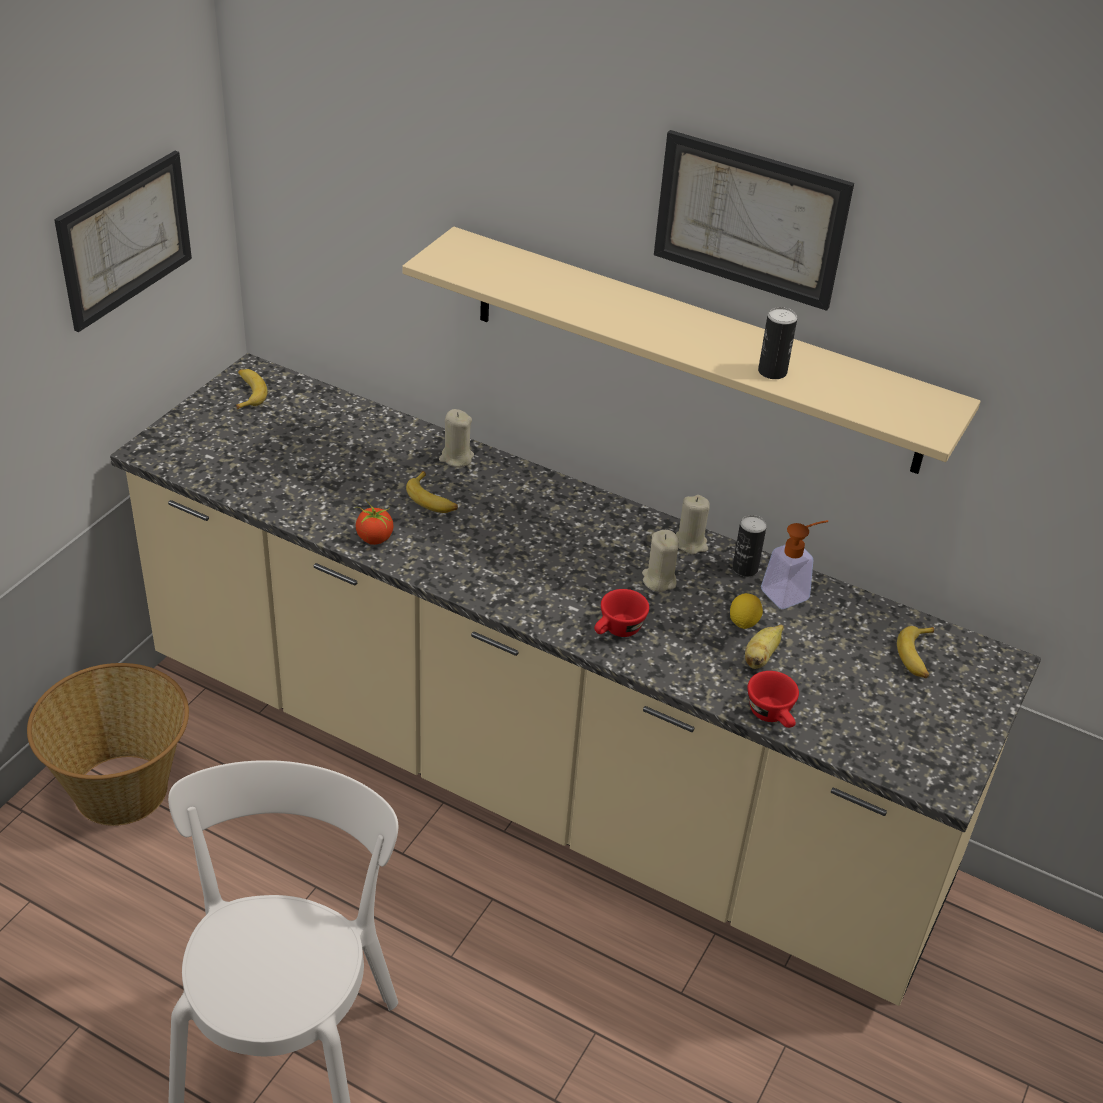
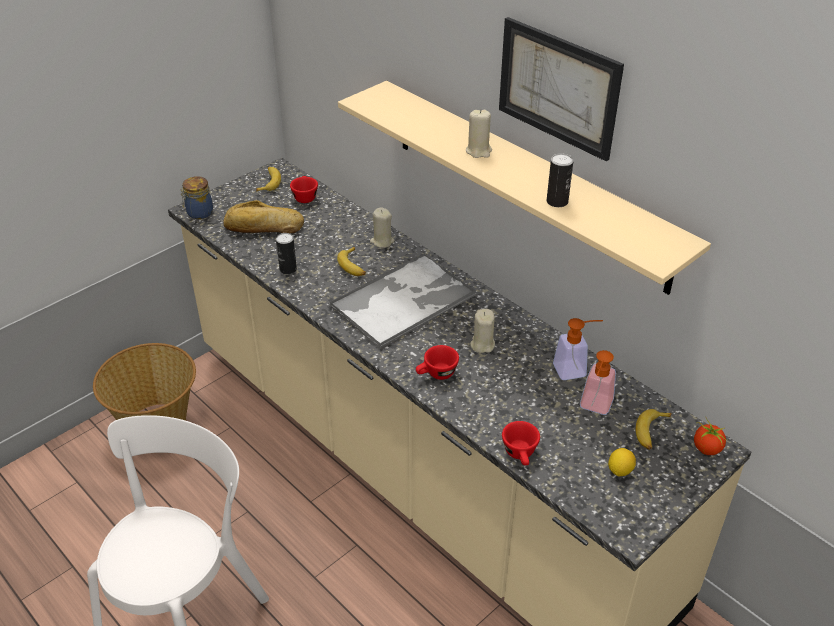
camera: 20 degrees right, 0 degrees up
picture [54,151,192,332] -> none
tomato [354,500,393,545] -> tomato moved to [694,416,726,455]
beige candle [676,495,710,555] -> beige candle moved to [466,109,492,158]
lemon [730,593,763,629] -> lemon moved to [608,448,636,476]
can [732,515,767,577] -> can moved to [276,233,297,274]
banana [745,624,784,669] -> none
none -> jar [180,176,213,219]
none -> bread [224,200,304,233]
none -> red cup [290,176,318,203]
none -> tray [329,253,476,349]
none -> soap dispenser [580,350,616,415]

